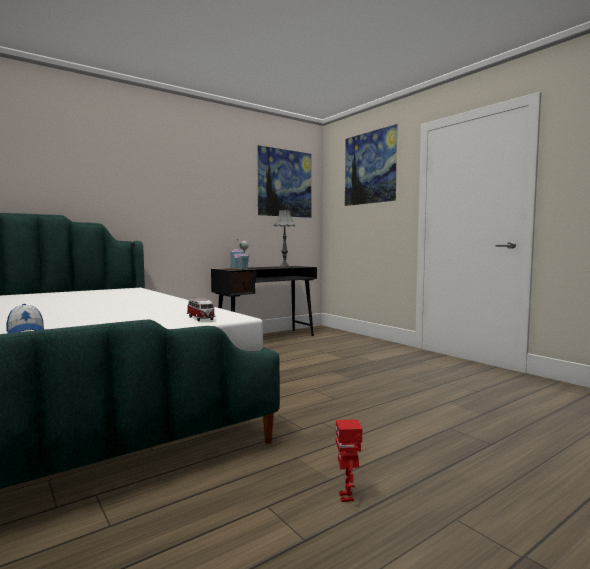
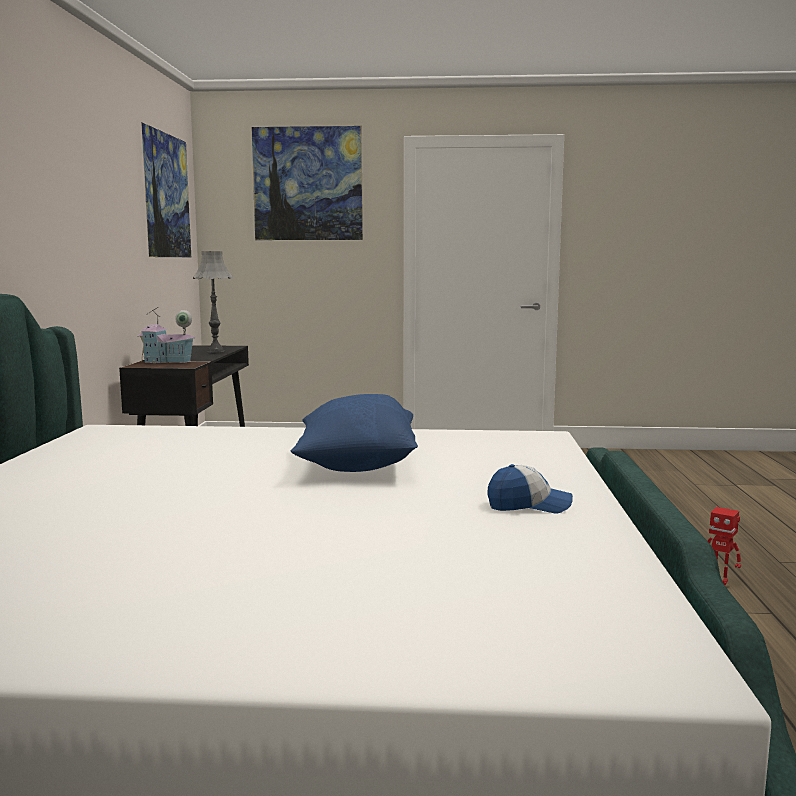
camera: 50 degrees left, 5 degrees up
toy car [187,298,215,321] -> none
none -> blue pillow [290,394,418,472]

